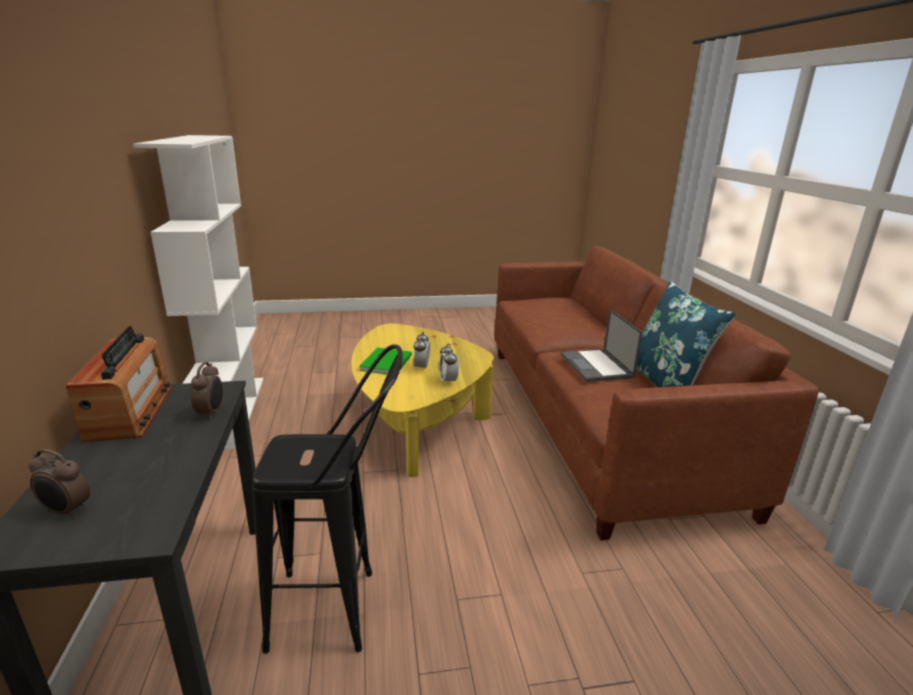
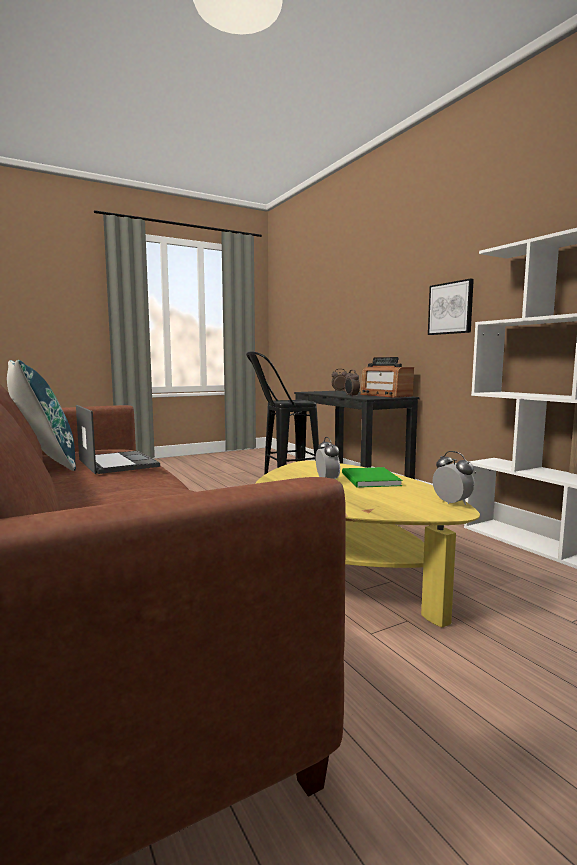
camera: 160 degrees right, 15 degrees down
alarm clock [439,344,459,385] -> alarm clock moved to [433,451,475,505]
none -> picture [428,279,474,335]

